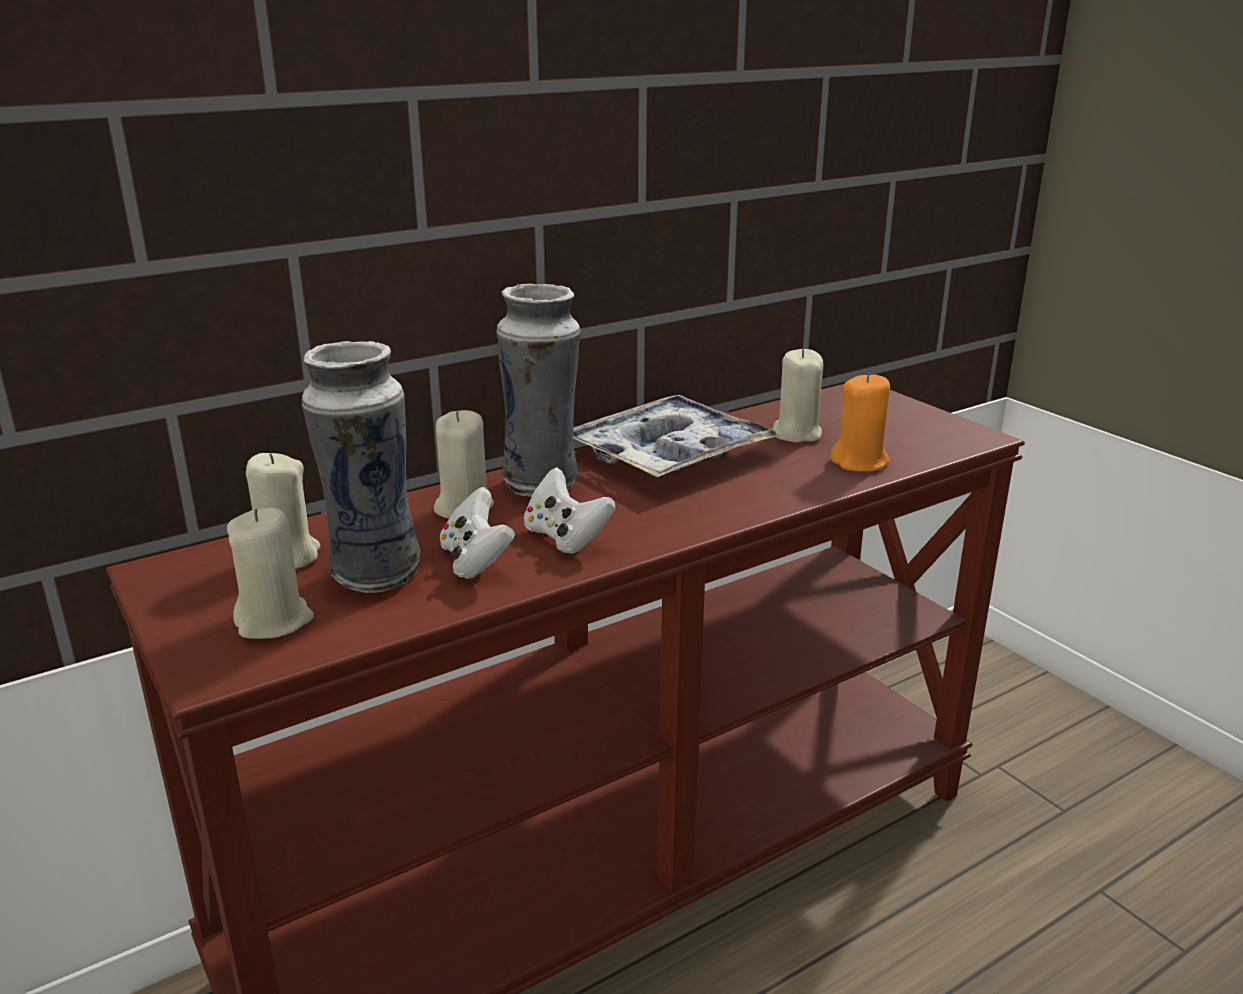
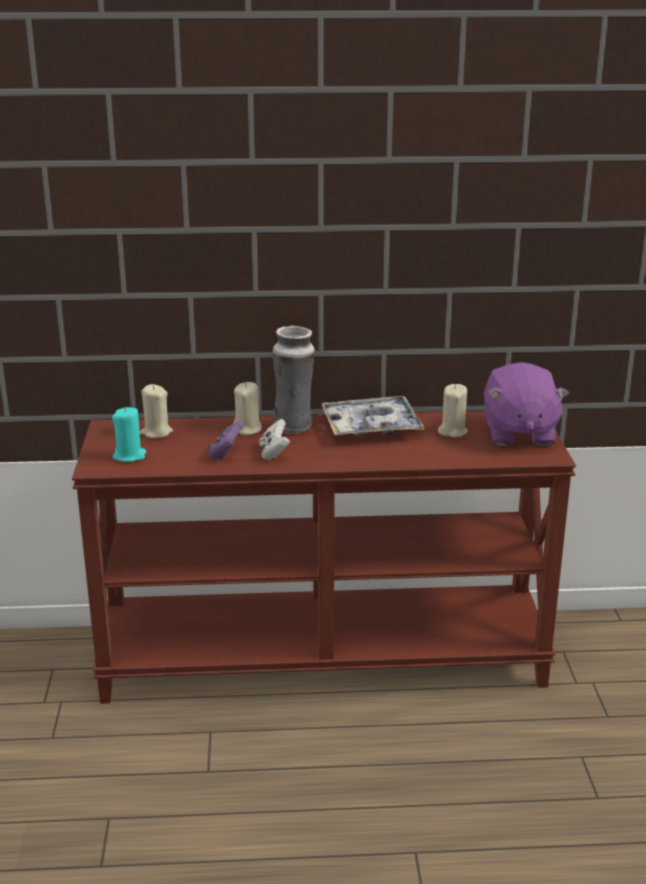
camera: 30 degrees right, 0 degrees up
beige candle [227,508,314,639] -> turquoise candle [112,407,146,462]
vase [302,341,420,593] -> none
white game controller [440,487,515,579] -> purple game controller [208,420,244,459]
orange candle [830,373,890,472] -> none
none -> purple plush toy [484,362,569,446]

